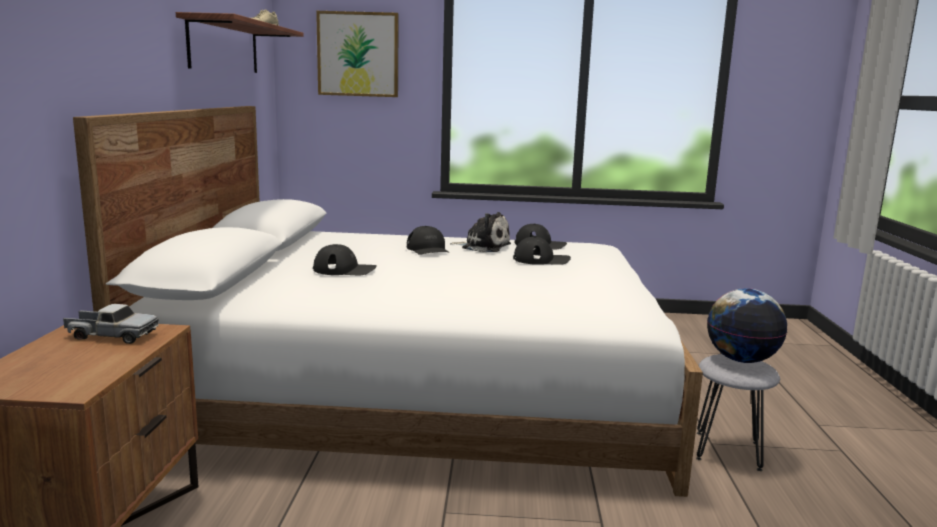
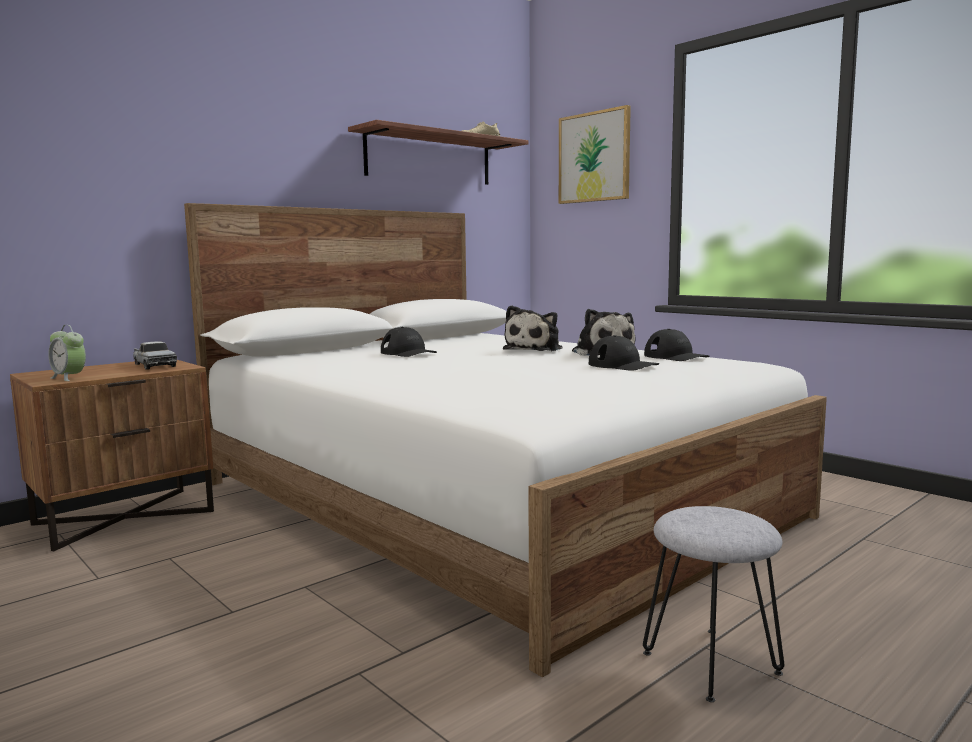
camera: 45 degrees right, 5 degrees down
black cap [407,226,450,255] -> plush toy [503,305,562,351]
globe [707,288,787,363] -> none
none -> alarm clock [48,325,86,381]

